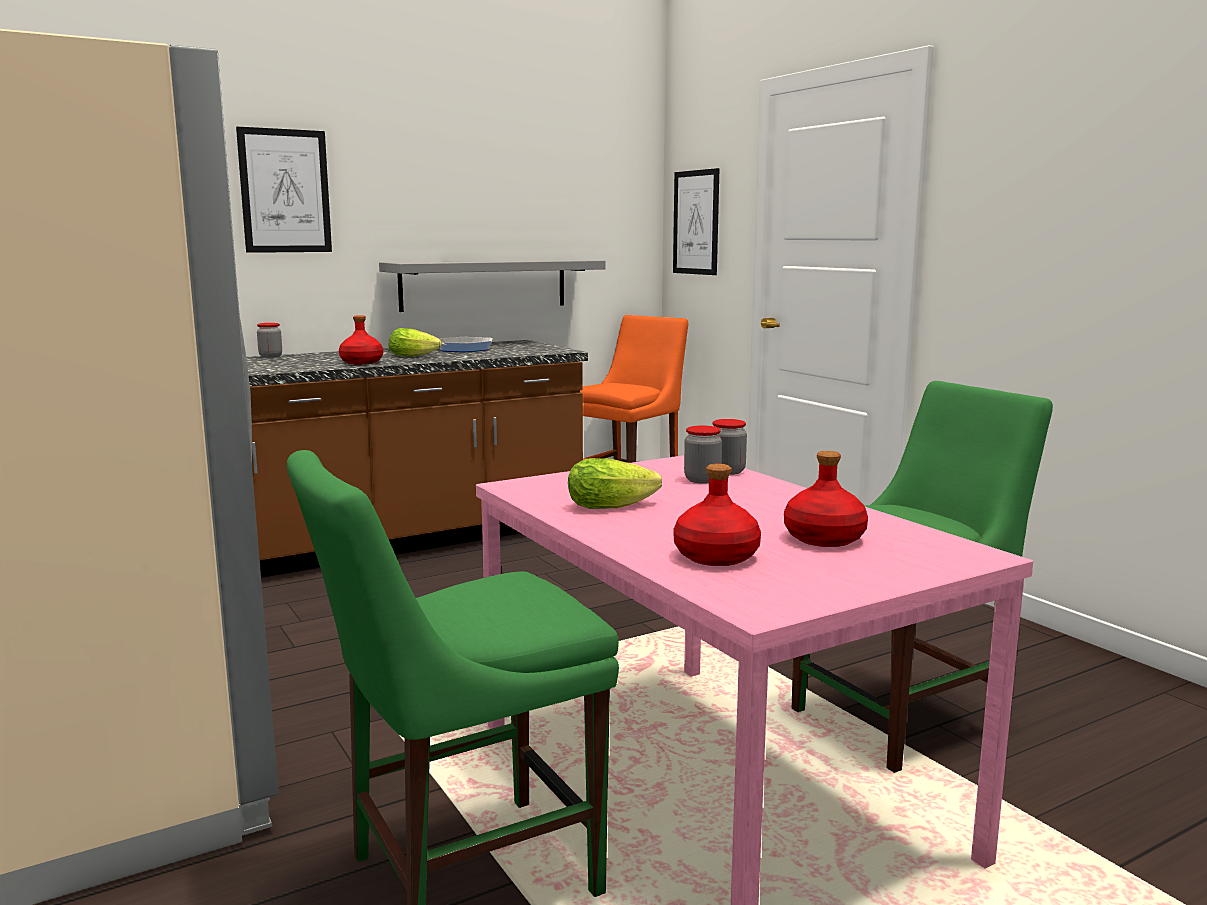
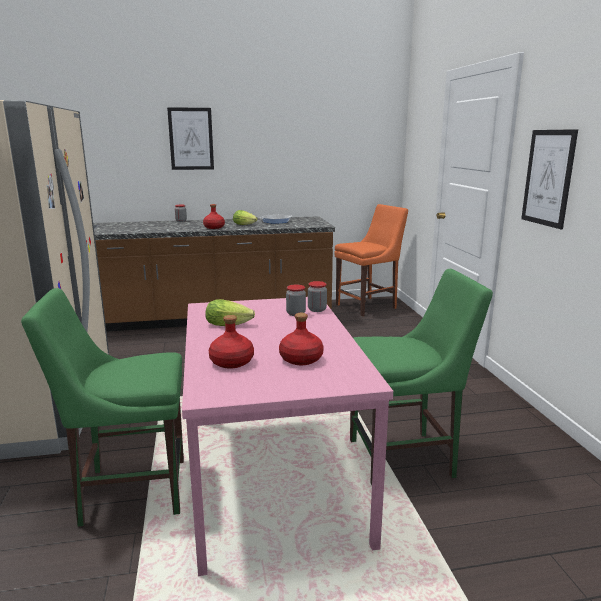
camera: 20 degrees right, 5 degrees up
grey shelf [379,259,606,312] -> none
picture [673,168,720,275] -> picture moved to [521,129,578,229]

